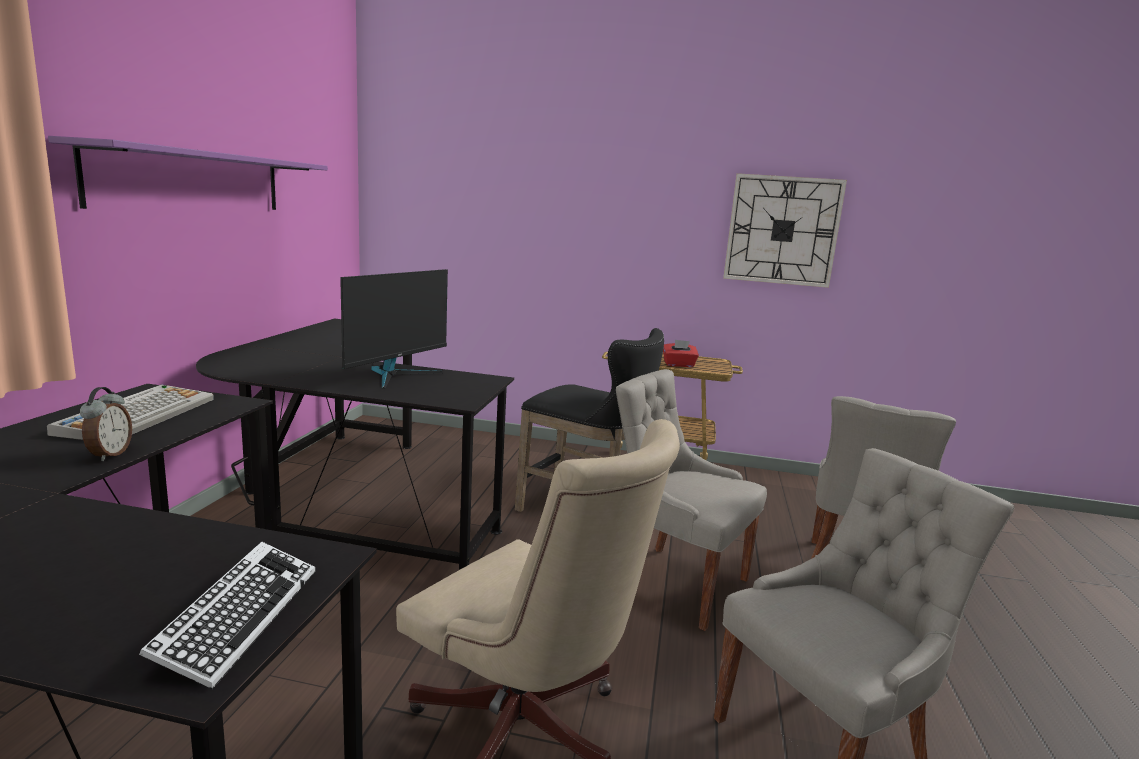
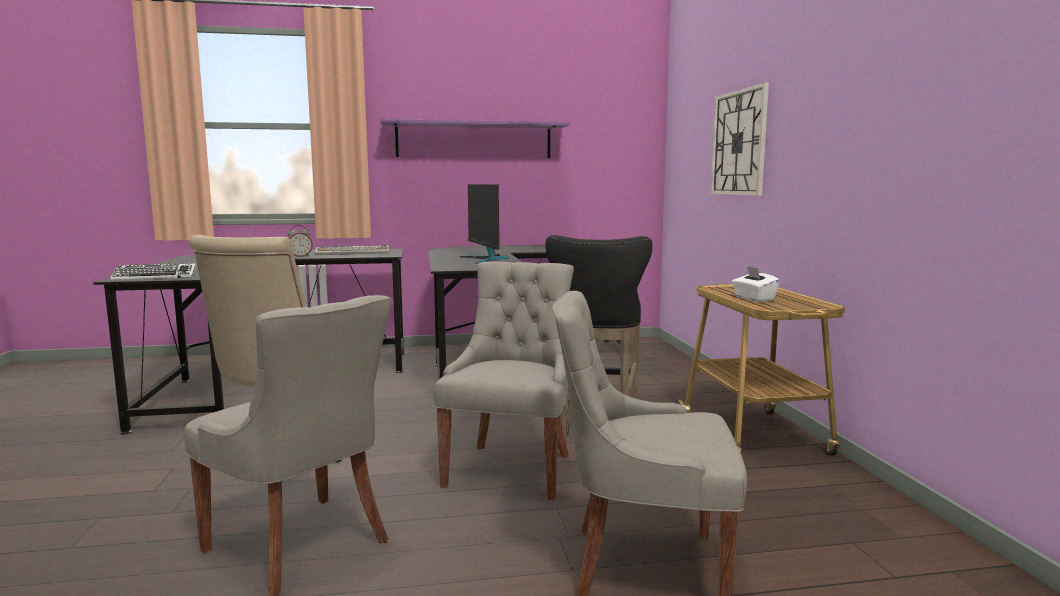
camera: 70 degrees right, 5 degrees down
monitor [340,269,448,389] -> monitor turned 60 degrees clockwise [460,184,509,264]
red tissue box [663,340,699,367] -> white tissue box [732,266,780,302]
wall clock [723,173,847,288] -> wall clock moved to [711,82,769,196]

